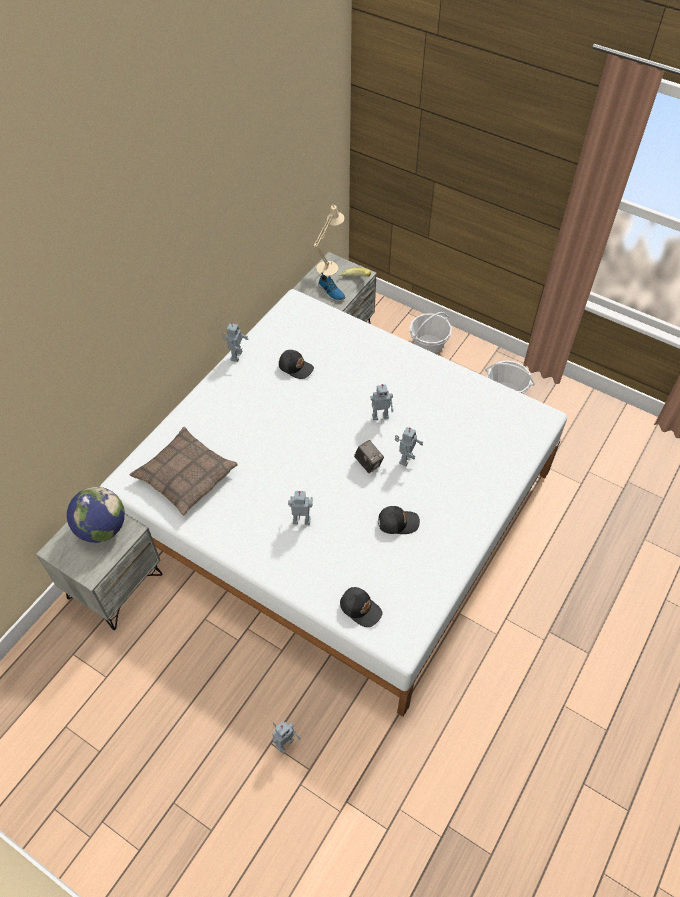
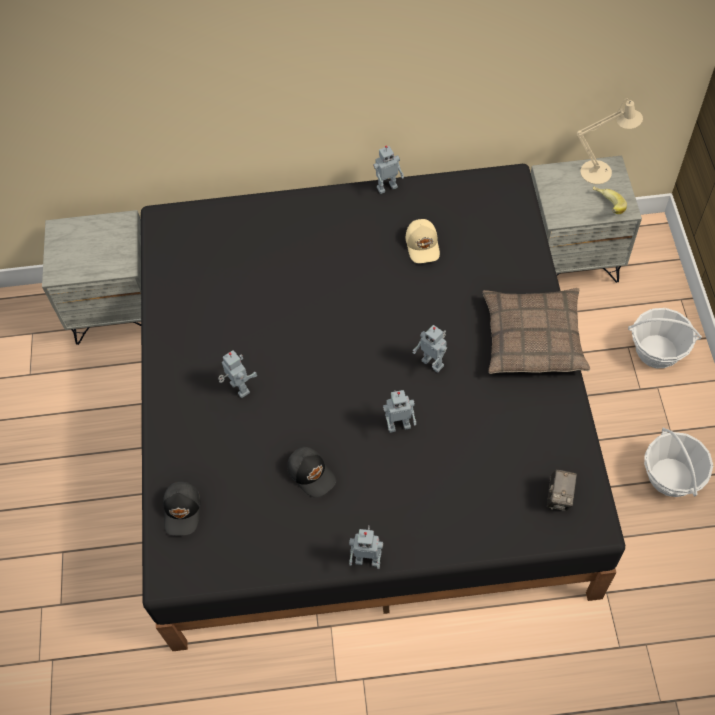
camera: 55 degrees right, 5 degrees up
globe [67,487,125,543] -> none
white bed [100,289,567,717] -> black bed [141,164,625,651]
pillow [130,427,238,516] -> pillow moved to [482,288,590,374]
toy robot [272,721,300,754] -> toy robot moved to [349,526,383,569]
black cap [279,350,314,379] -> beige cap [406,219,440,263]
shoe [318,272,346,301] -> none
camera [354,440,384,473] -> camera moved to [547,470,577,511]

